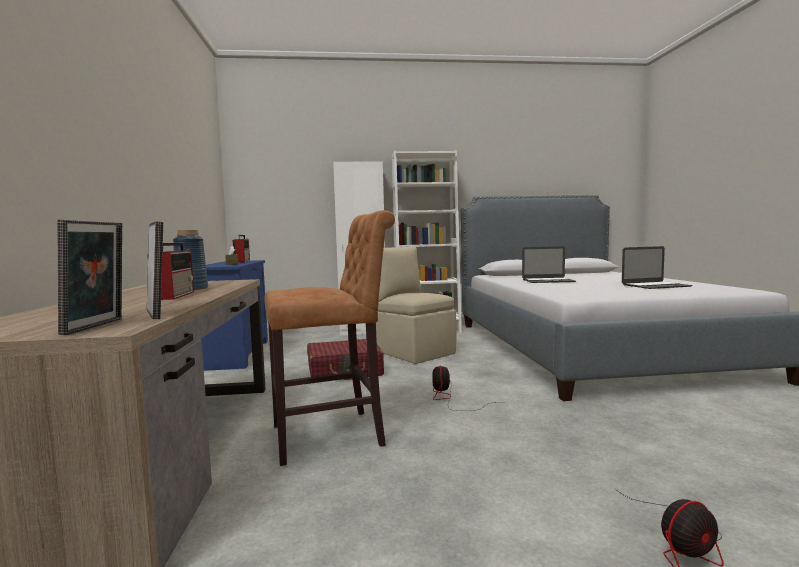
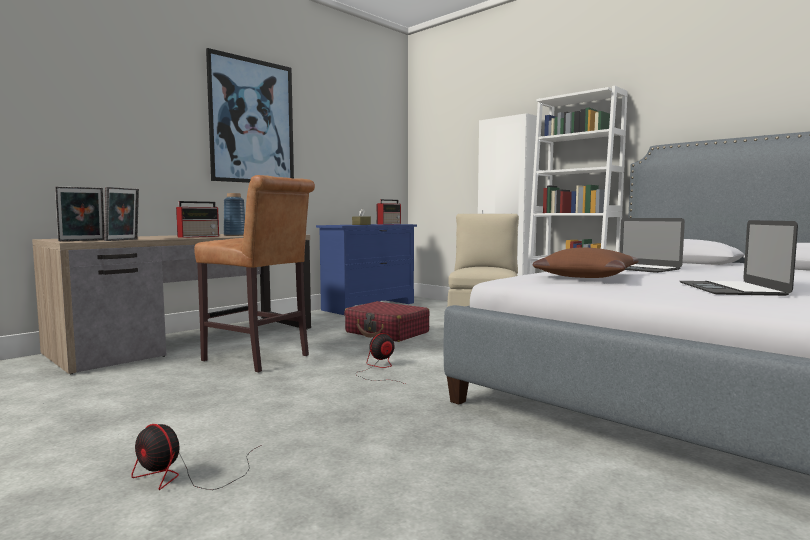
camera: 50 degrees right, 0 degrees up
laptop [622,246,693,289] -> laptop turned 60 degrees clockwise [680,220,798,296]
none -> picture [206,48,294,183]
none -> brown pillow [533,247,639,278]

